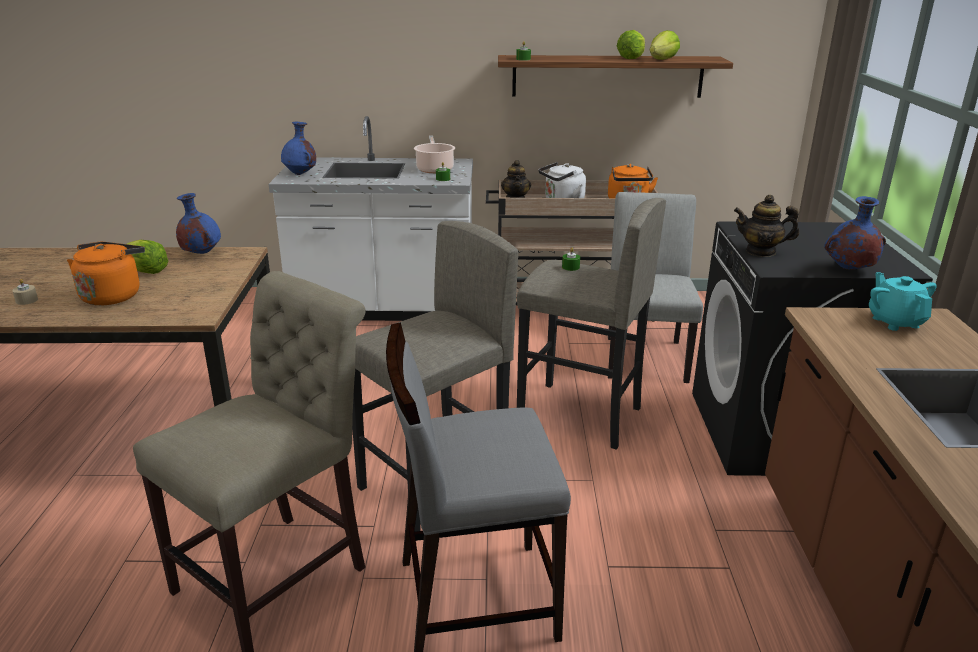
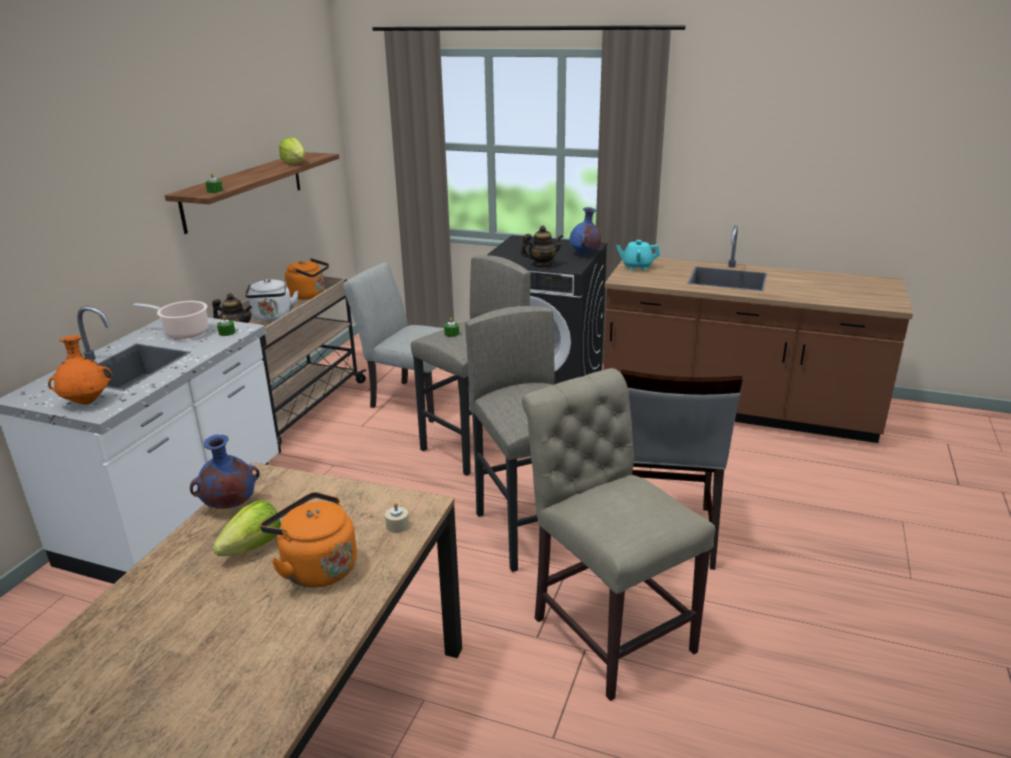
camera: 70 degrees left, 0 degrees up
beige candle [12,279,38,305] -> beige candle moved to [385,503,409,533]
blue vase [281,122,316,175] -> orange vase [48,335,112,405]
lettuce [617,30,645,59] -> none
teapot [734,195,799,257] -> teapot turned 135 degrees counterclockwise [521,226,563,267]

